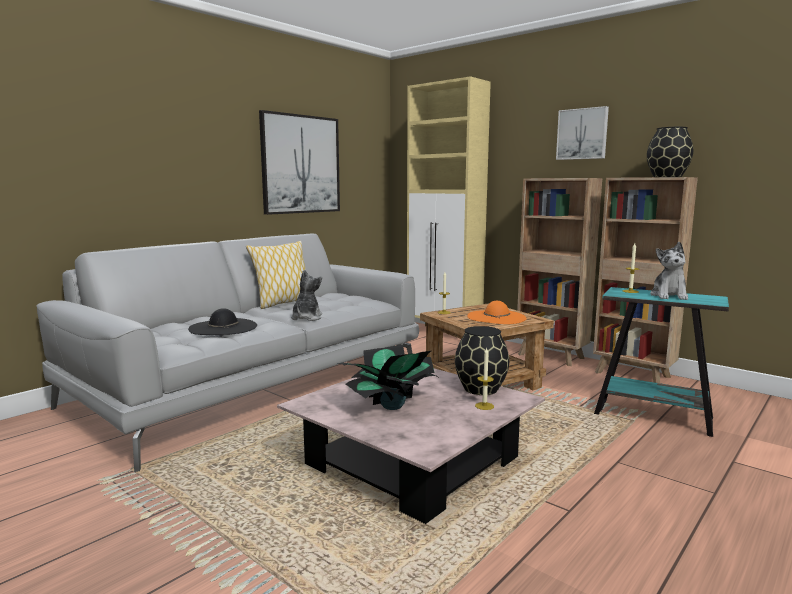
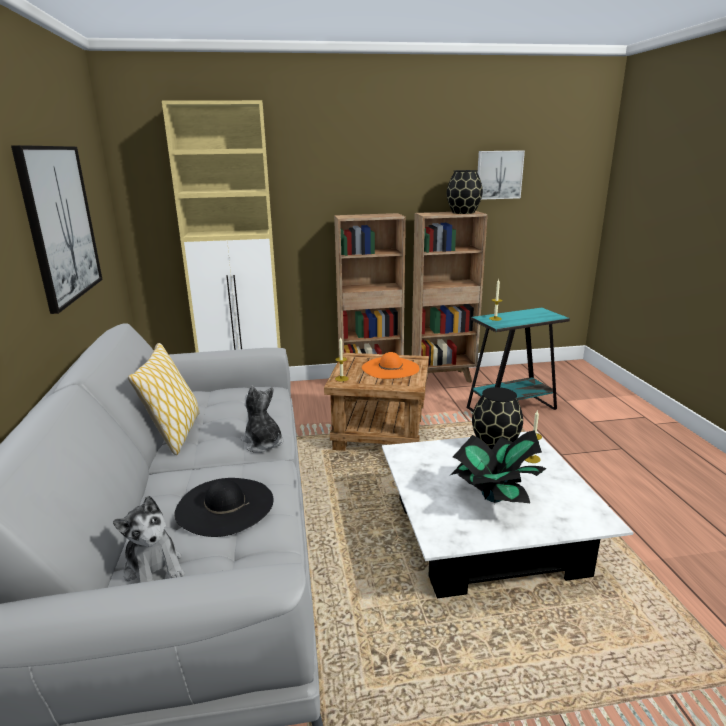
camera: 50 degrees left, 10 degrees up
pink coffee table [277,368,545,524] -> white coffee table [382,431,634,598]
picture [556,106,609,160] -> picture moved to [477,150,525,200]
plush toy [650,242,688,300] -> plush toy moved to [113,496,185,583]

